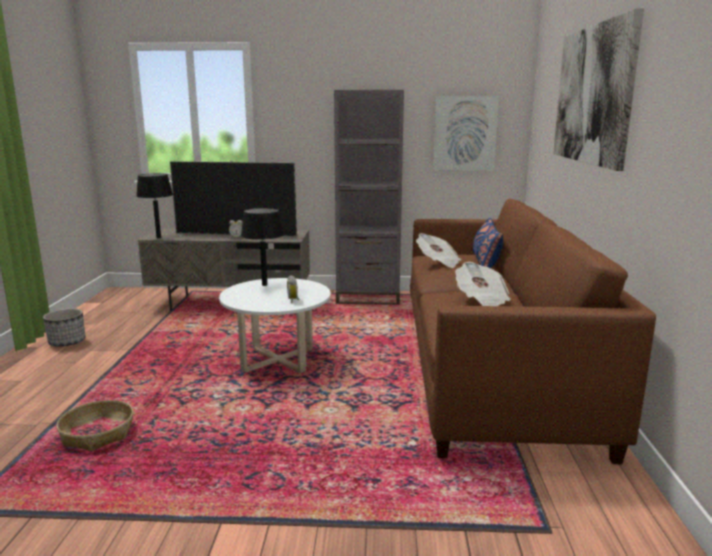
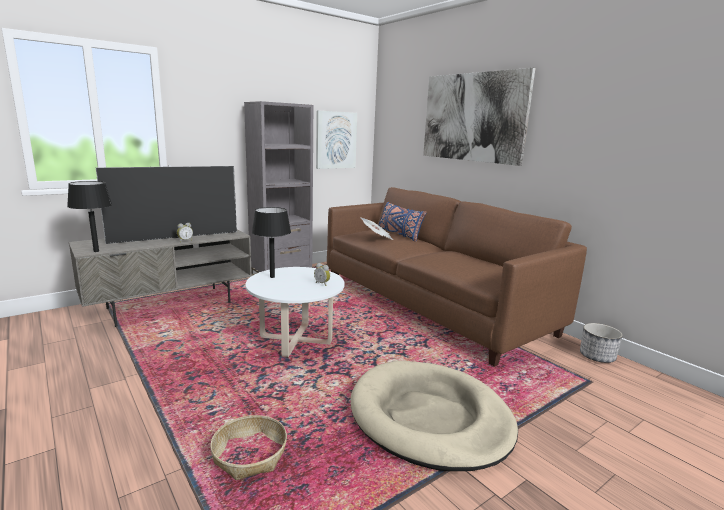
camera: 40 degrees left, 0 degrees up
planter [43,308,85,347] -> planter moved to [580,323,623,363]
newspaper [455,262,511,306] -> none
none -> beige dog bed [351,361,518,471]

